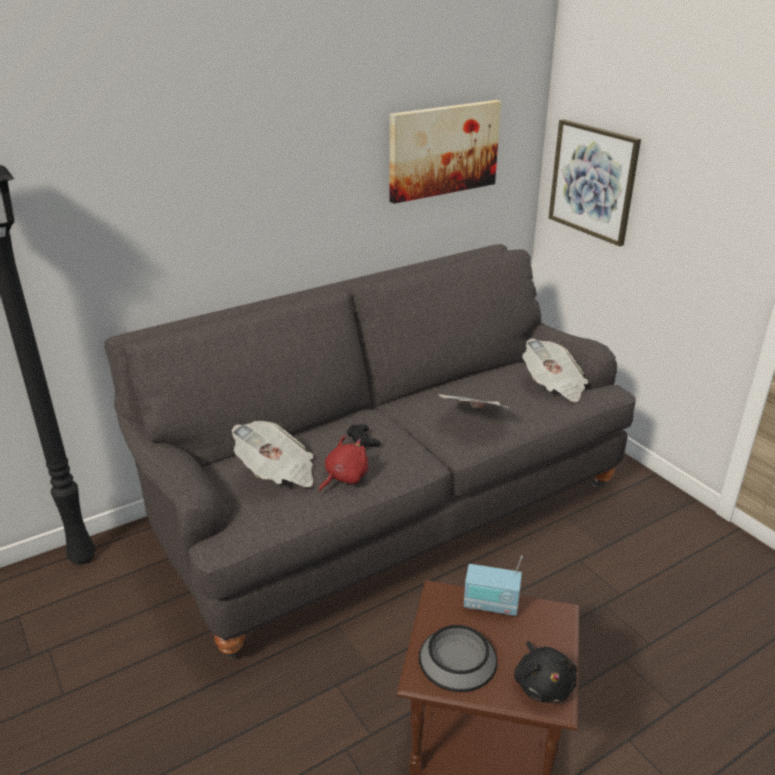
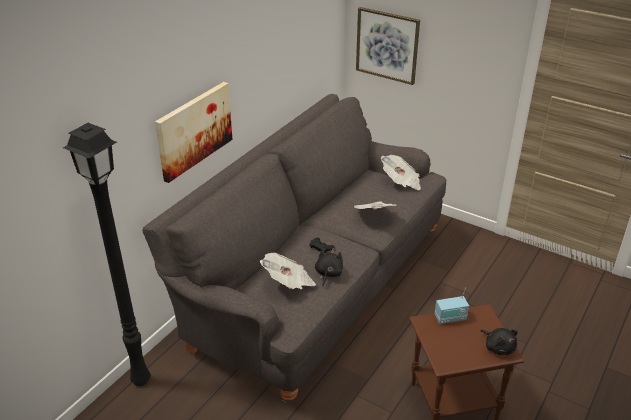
camera: 25 degrees left, 5 degrees up
red plush toy [319,435,368,492] -> black plush toy [315,248,343,286]
picture [390,100,501,204] -> picture moved to [155,82,233,183]
bowl [419,625,498,692] -> none

